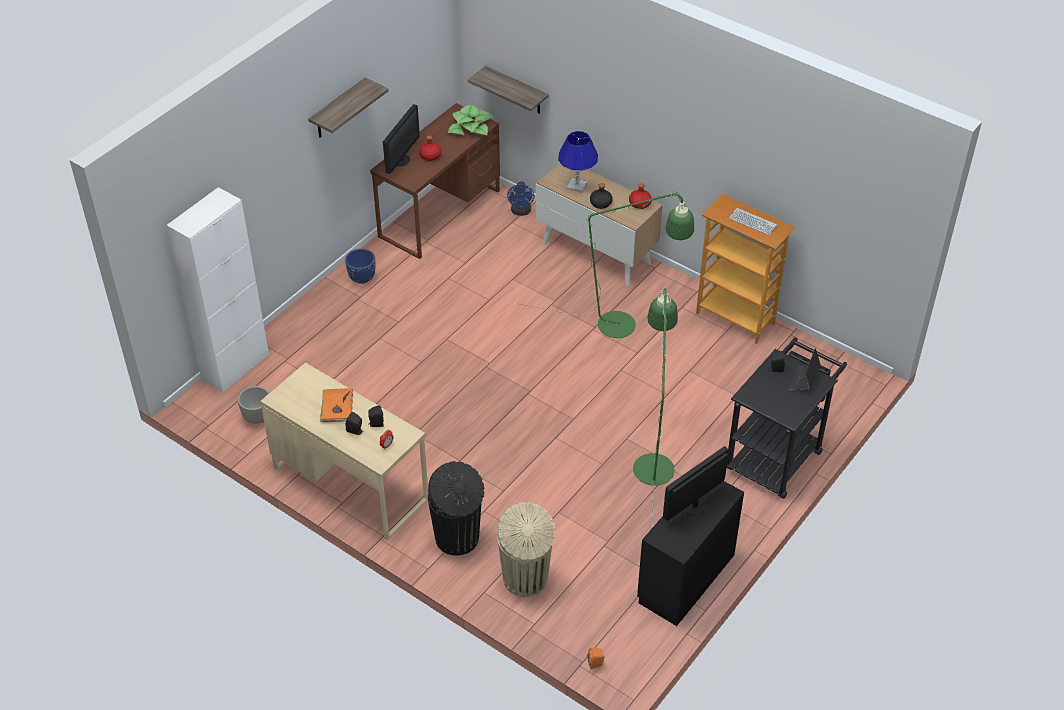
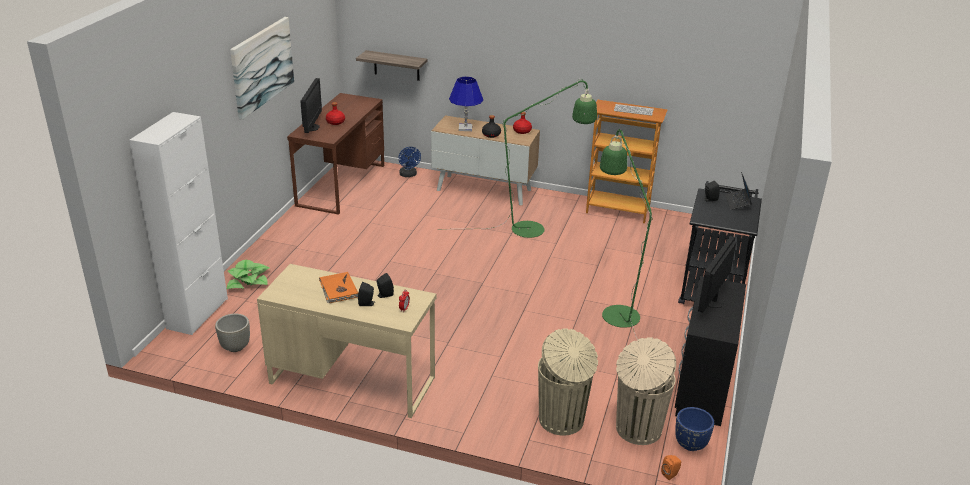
camera: 20 degrees left, 15 degrees down
shelf [308,77,389,138] -> picture [230,17,294,120]
blue planter [345,249,375,284] -> blue planter moved to [675,407,714,451]
black trash can [428,461,484,556] -> none
potted plant [448,105,494,135] -> potted plant moved to [227,260,269,289]
none -> beige trash can [616,337,676,445]

